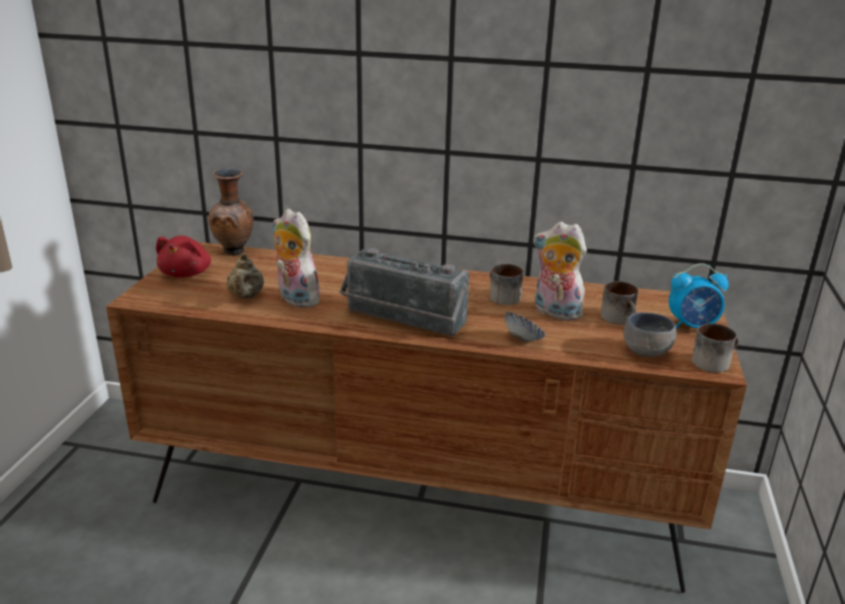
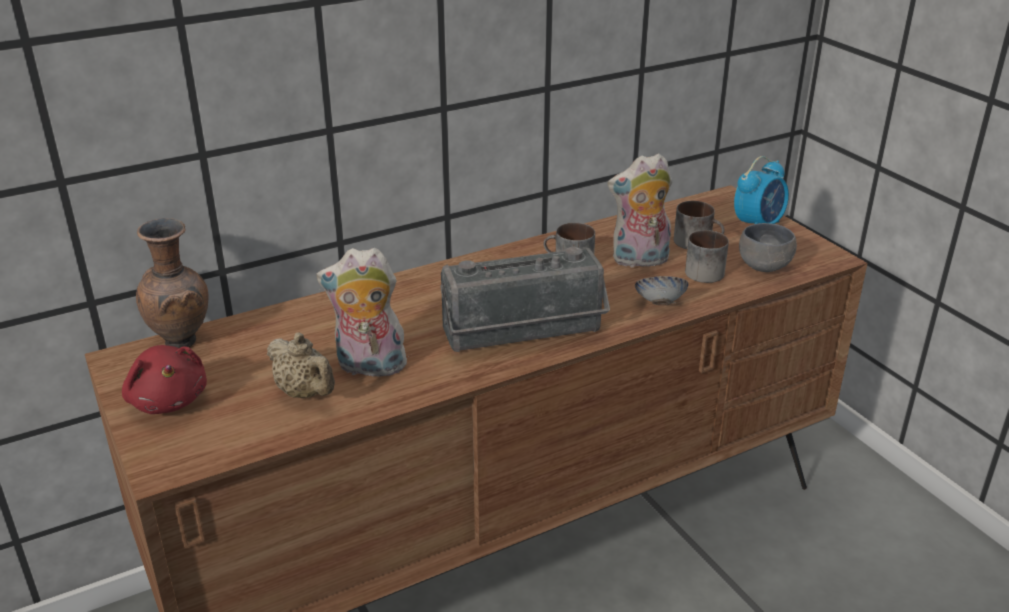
camera: 40 degrees left, 5 degrees up
mug [692,323,739,373] -> mug moved to [685,230,729,283]

